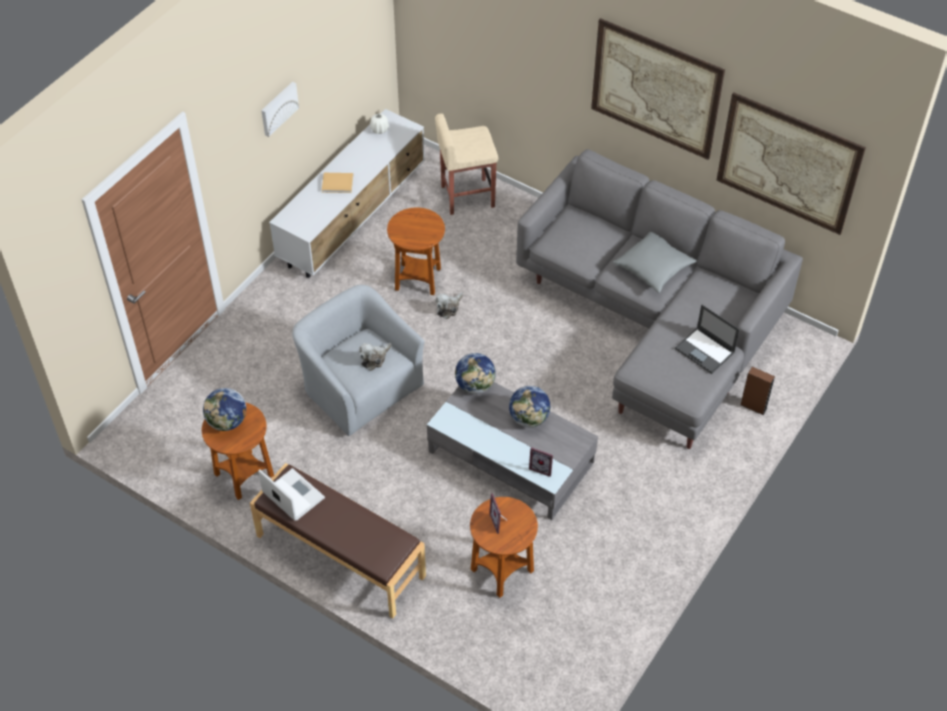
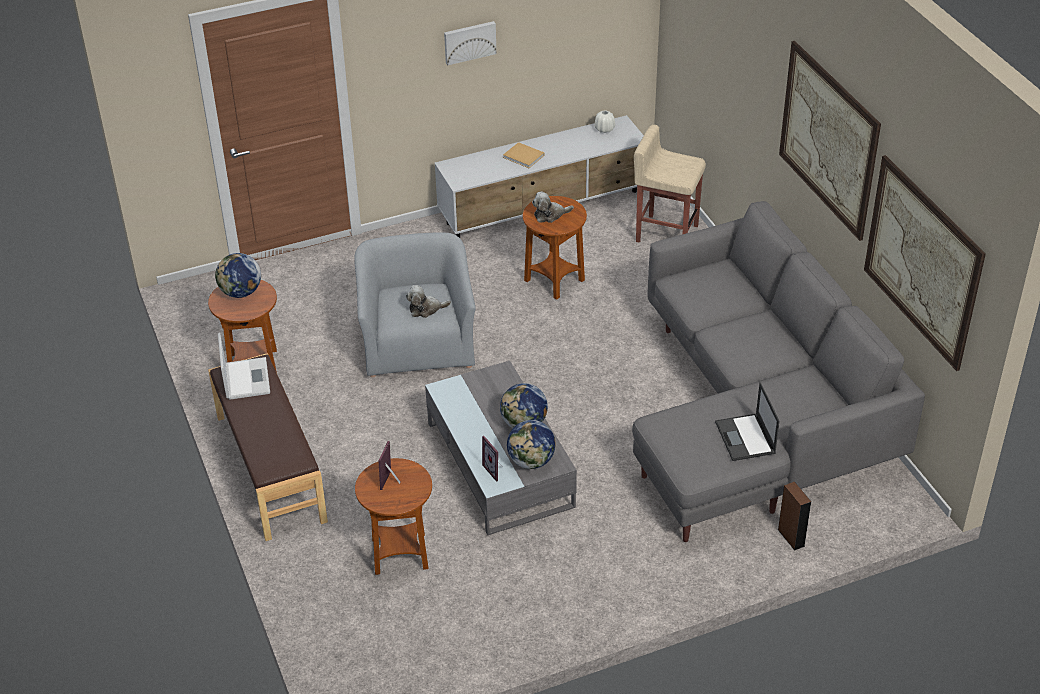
camera: 35 degrees right, 10 degrees down
plush toy [435,293,463,319] -> plush toy moved to [532,192,574,223]
globe [455,353,496,394] -> globe moved to [507,420,556,469]
grey pillow [613,232,697,293] -> none

